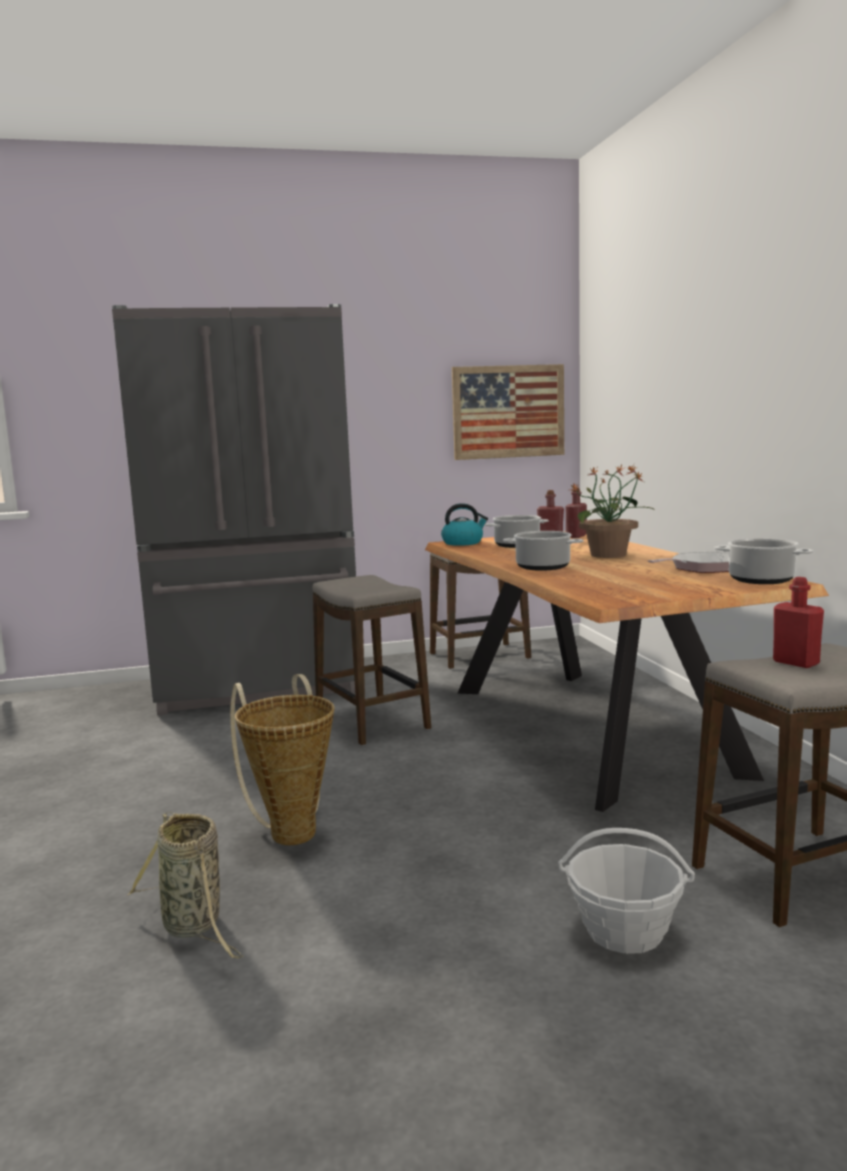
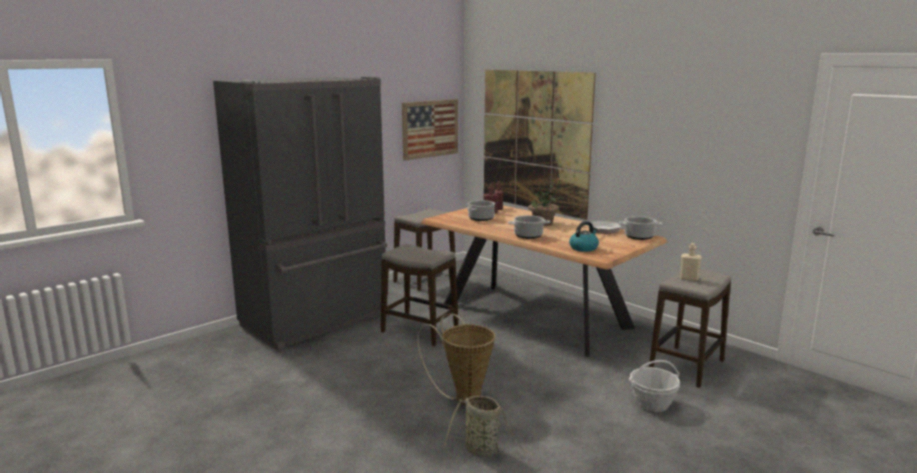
camera: 30 degrees left, 5 degrees up
kettle [441,503,488,546] -> kettle moved to [569,221,599,252]
red bottle [773,577,824,668] -> beige bottle [680,243,702,281]
none -> picture [484,70,596,220]

